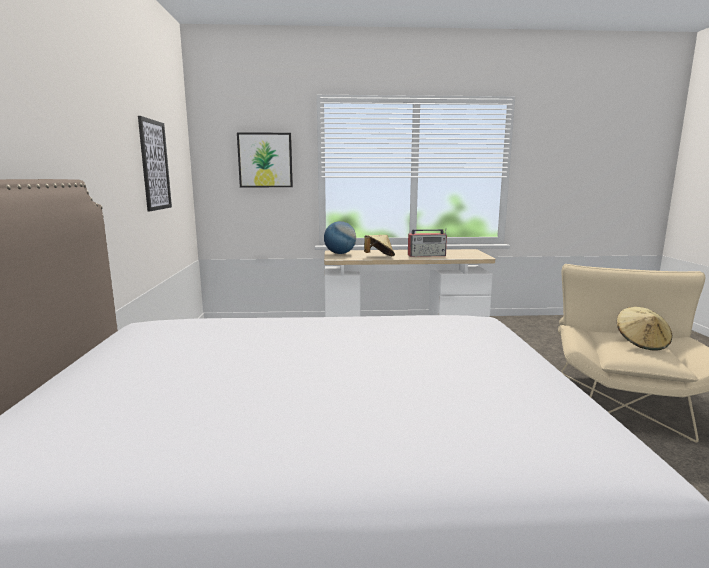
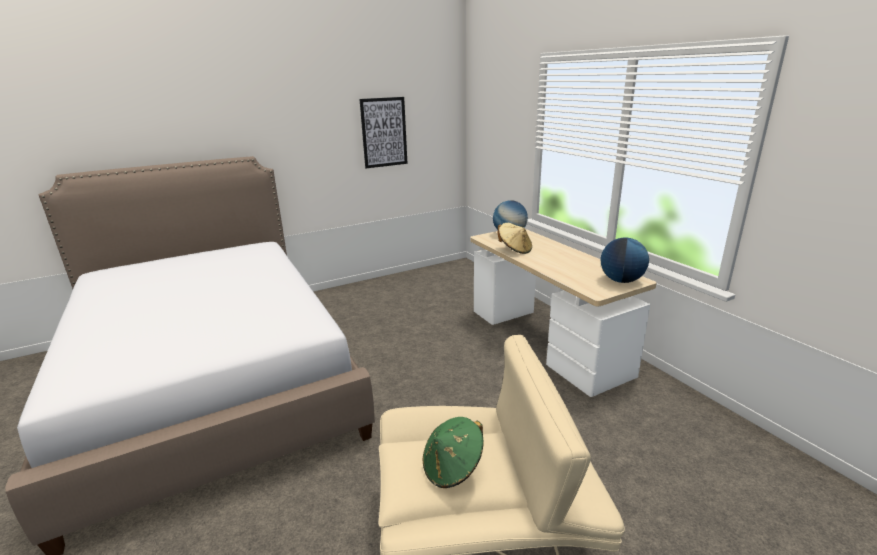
camera: 65 degrees right, 10 degrees up
picture [237,132,293,187] -> none
radio [408,229,447,257] -> none
beige hat [617,307,672,350] -> green hat [423,417,484,488]
none -> globe [601,237,649,283]

